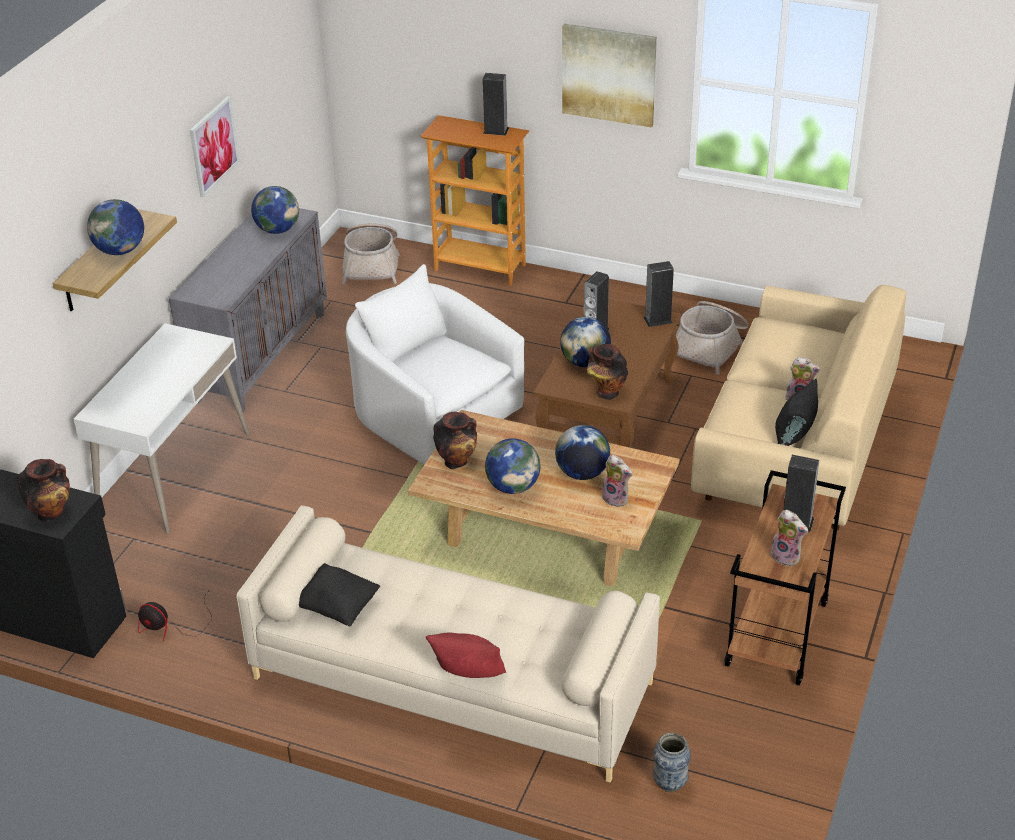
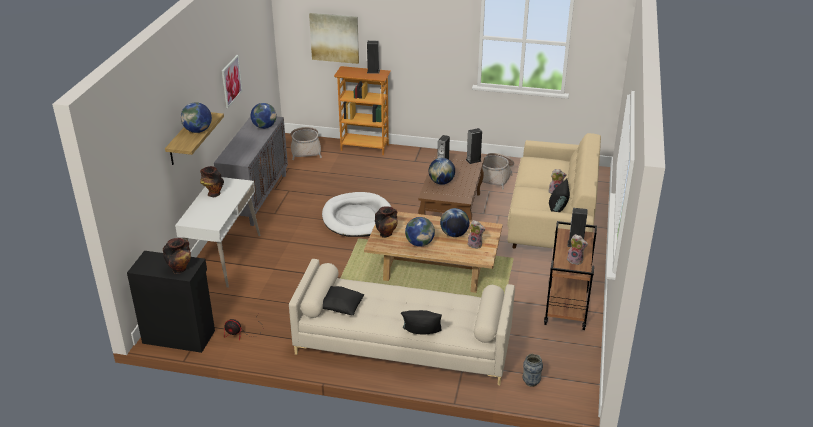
camera: 10 degrees left, 5 degrees down
white armchair [346,264,524,465] -> white dog bed [322,192,391,237]
red pillow [426,633,506,678] -> black pillow [401,310,442,335]
picture [562,23,657,128] -> picture moved to [309,13,359,64]
vase [587,344,628,400] -> vase moved to [200,166,224,197]

